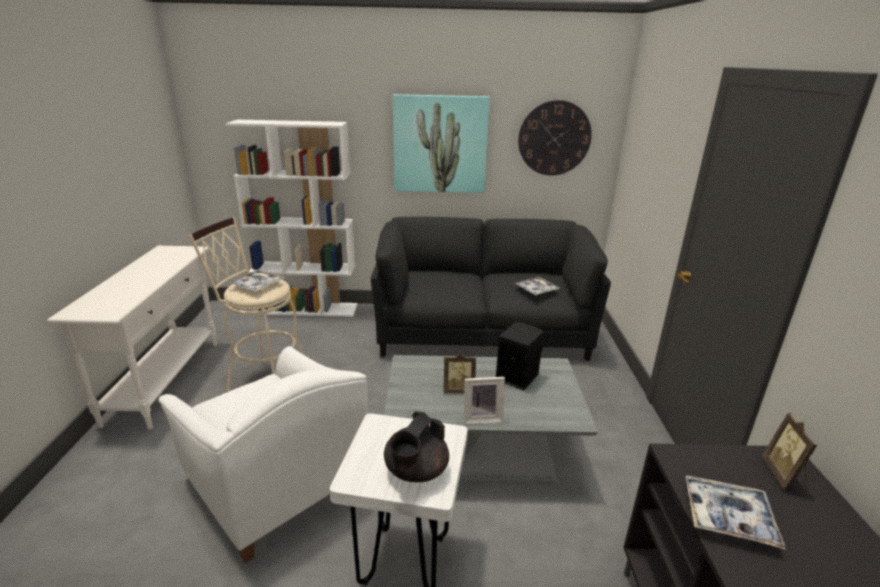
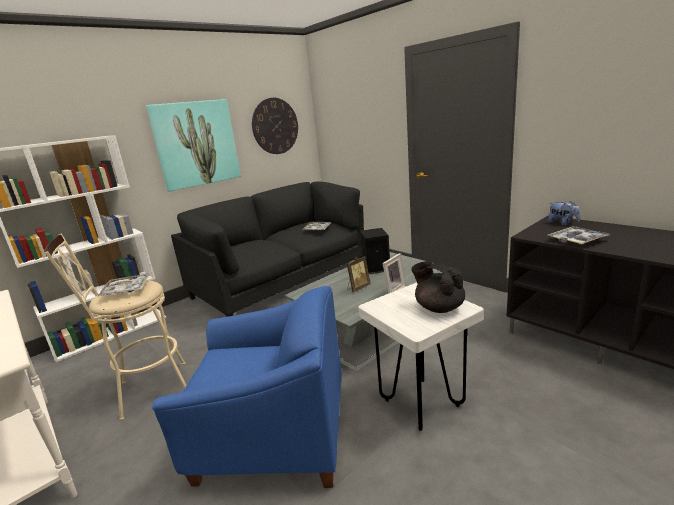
camera: 40 degrees left, 5 degrees down
white armchair [158,346,368,563] -> blue armchair [152,286,341,488]
black teapot [384,411,449,482] -> black teapot turned 150 degrees clockwise [411,261,465,313]
picture frame [762,413,817,490] -> plush toy [548,201,580,226]

